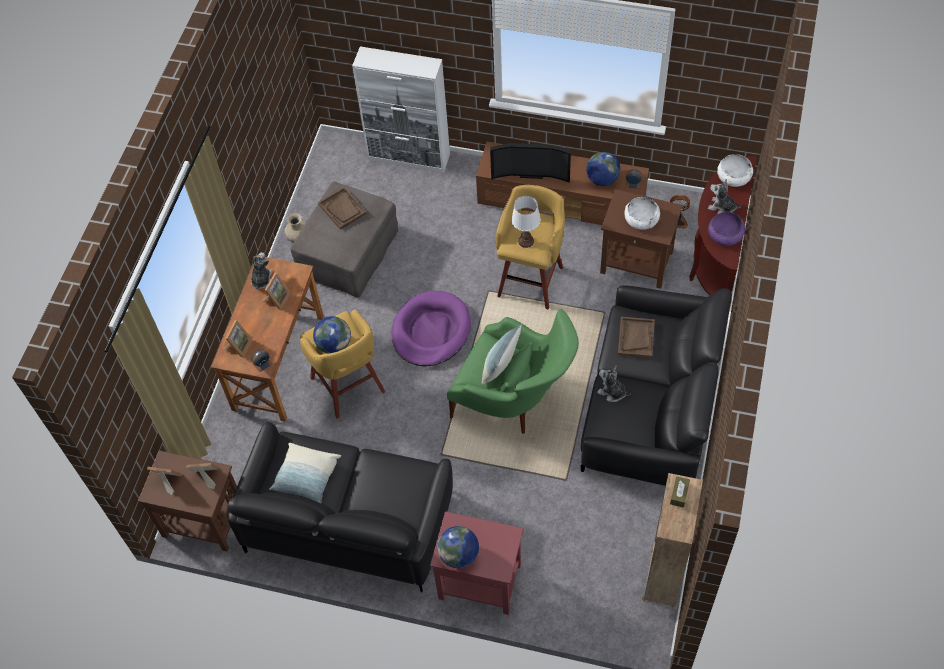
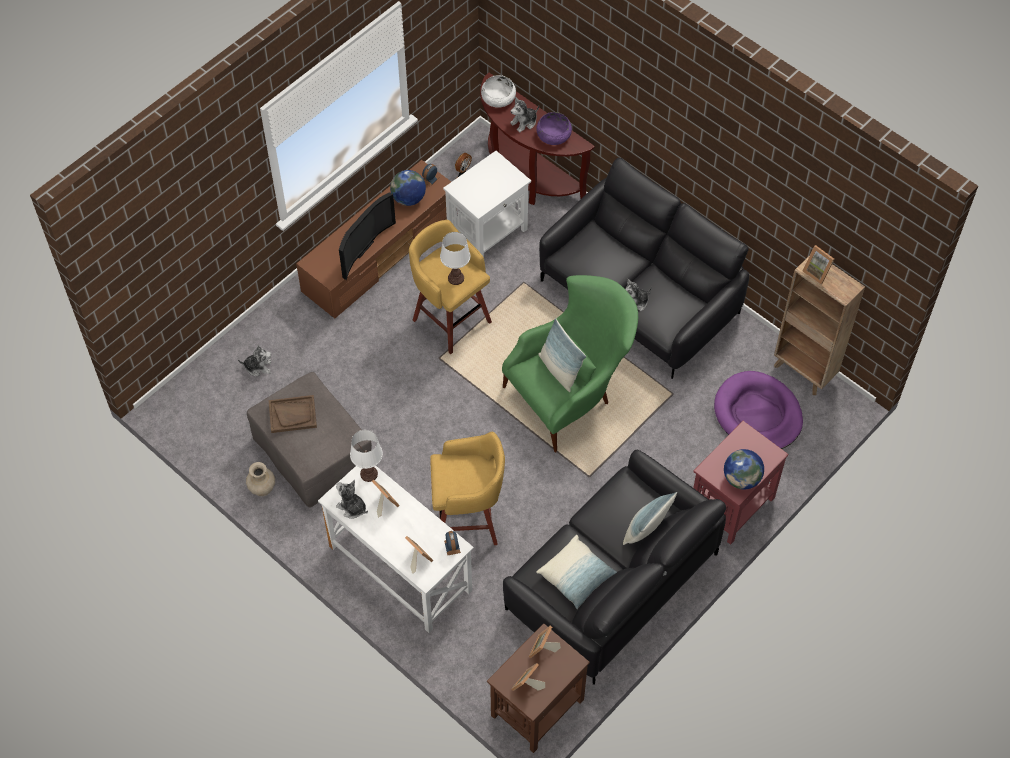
camera: 65 degrees left, 0 degrees up
brown desk [211,255,324,422] -> white desk [318,466,474,633]
globe [313,316,351,353] -> none
white cabinet [352,46,450,173] -> none
purple dog bed [391,291,471,366] -> purple dog bed moved to [714,371,803,449]
brown side table [600,189,683,289] -> white side table [443,151,531,257]
brown tray [618,317,655,358] -> none
white bowl [624,197,660,230] -> none
brown tissue box [670,476,690,508] -> picture frame [803,245,834,285]
none -> plush toy [238,346,271,376]
none -> white table lamp [350,430,383,482]
none -> pillow [623,492,677,545]

